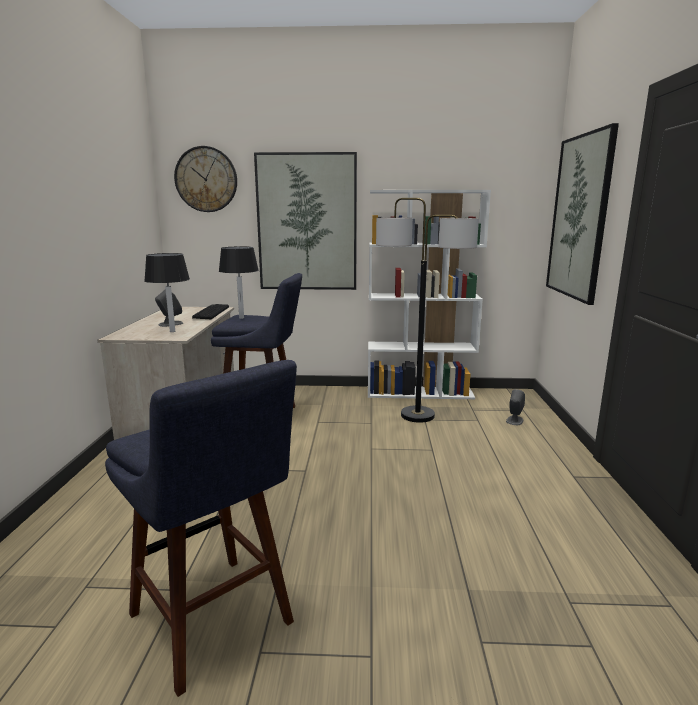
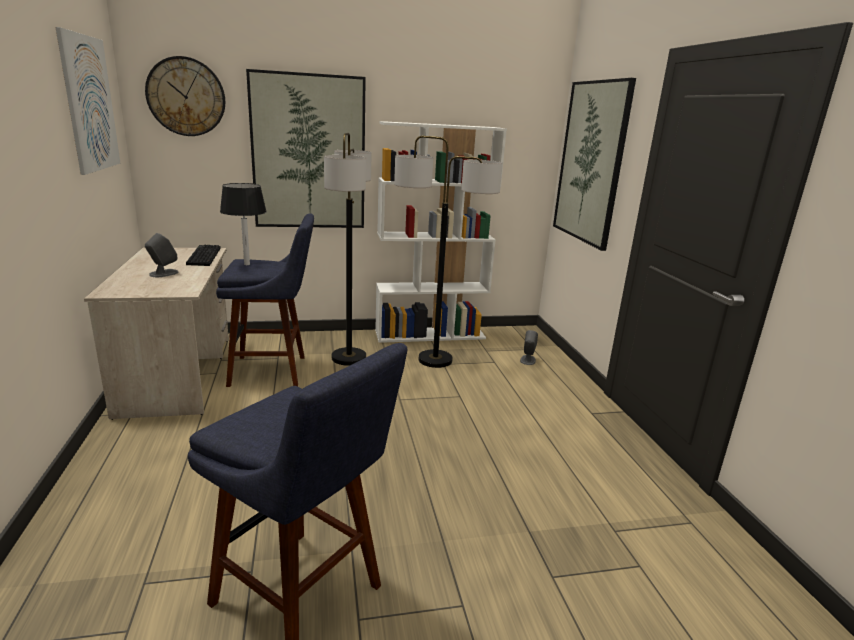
camera: 15 degrees left, 5 degrees up
black table lamp [144,253,190,332] -> none
none -> picture [55,27,121,175]
none -> floor lamp [324,133,371,366]

